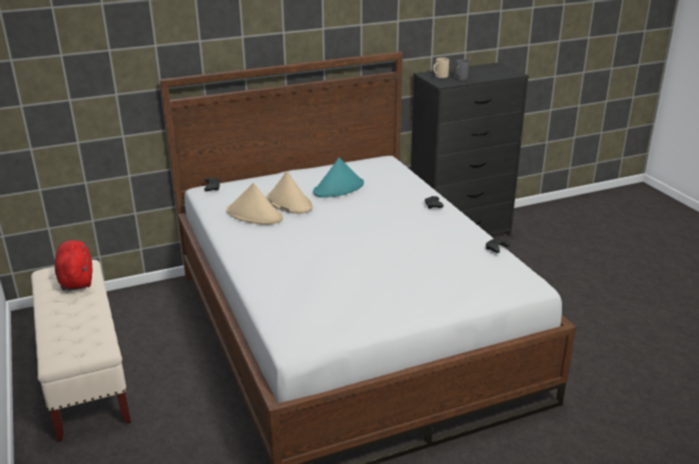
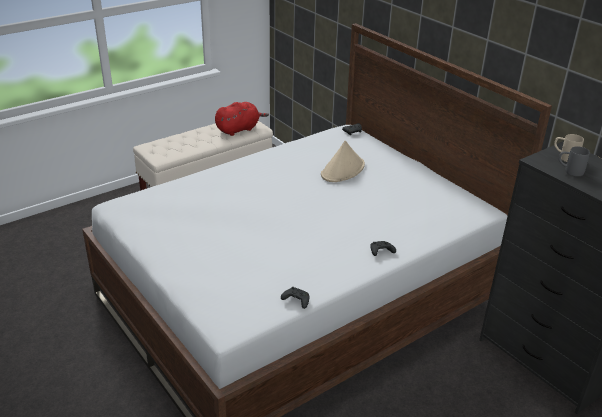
camera: 75 degrees right, 5 degrees up
beige hat [226,183,283,225] -> none
turquoise hat [313,158,364,198] -> none

